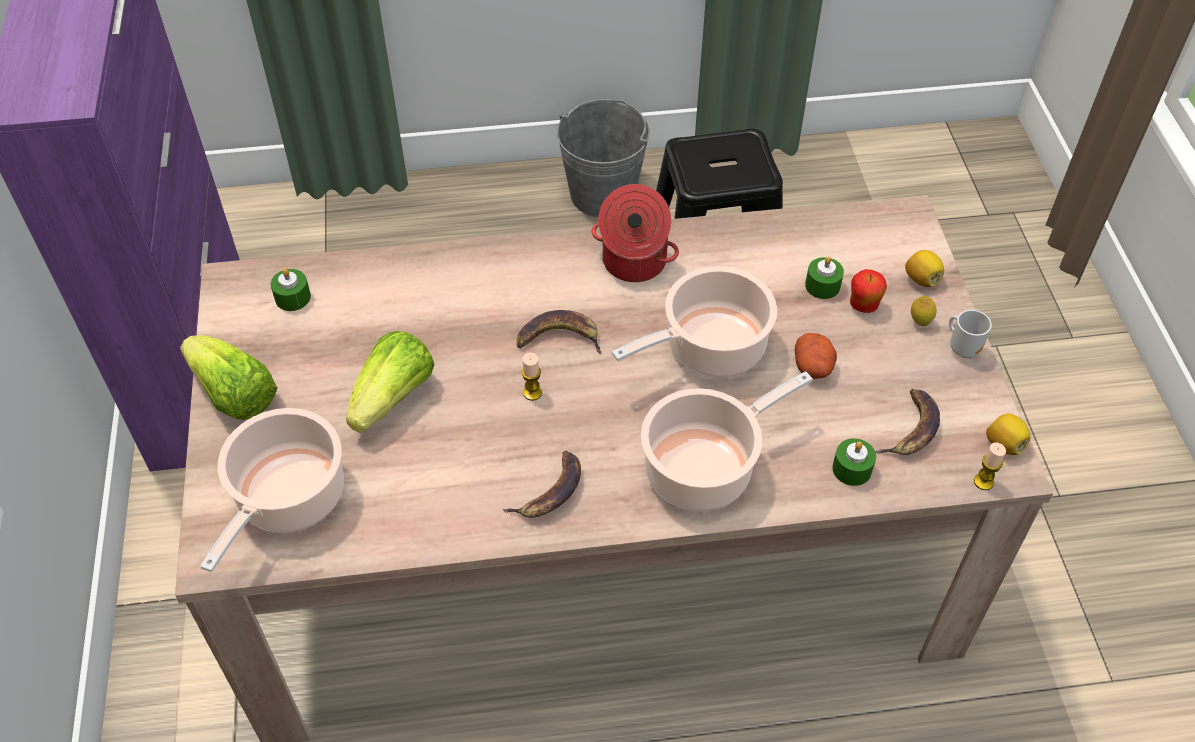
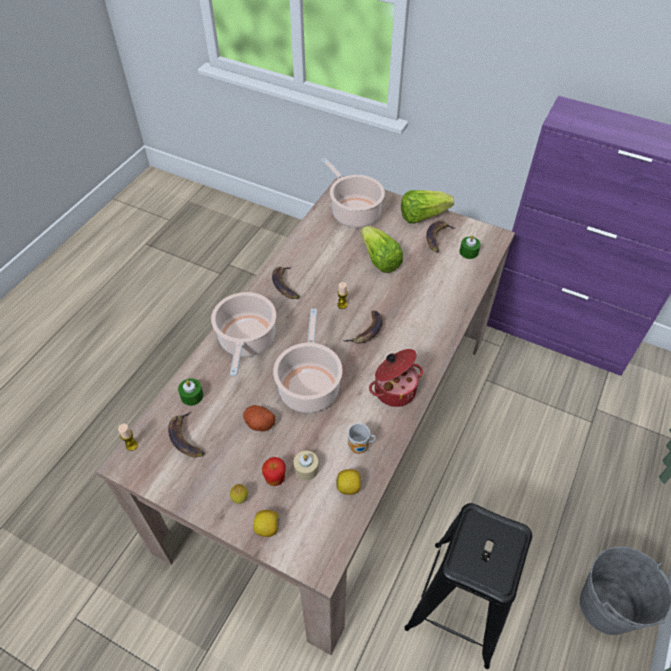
camera: 125 degrees right, 0 degrees up
green candle [805,256,844,299] -> beige candle [294,451,319,480]
mug [949,310,992,358] -> mug moved to [348,423,376,454]
lemon [986,414,1030,455] -> lemon moved to [336,469,361,495]
none -> banana [426,220,456,253]

